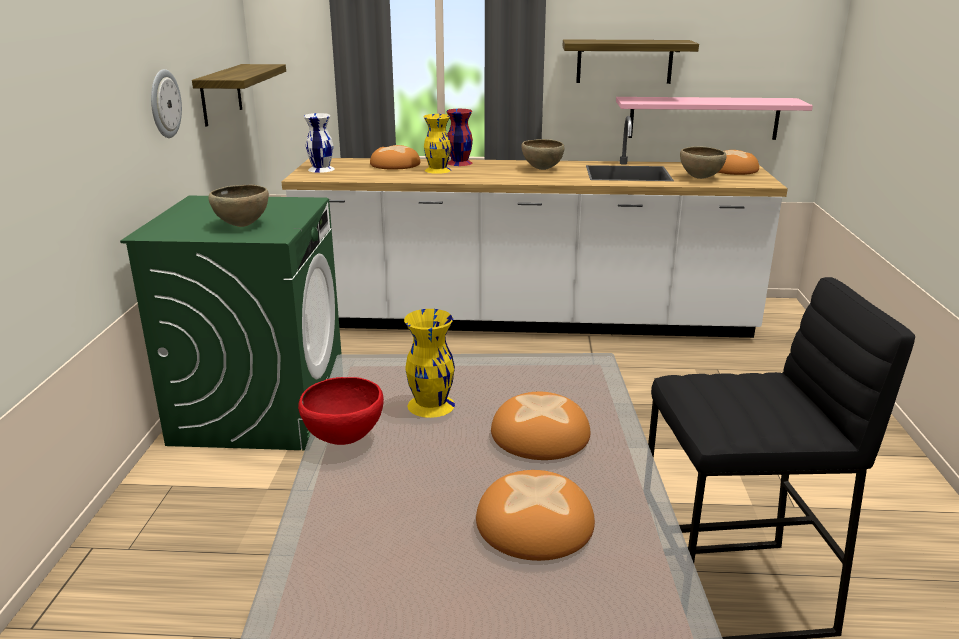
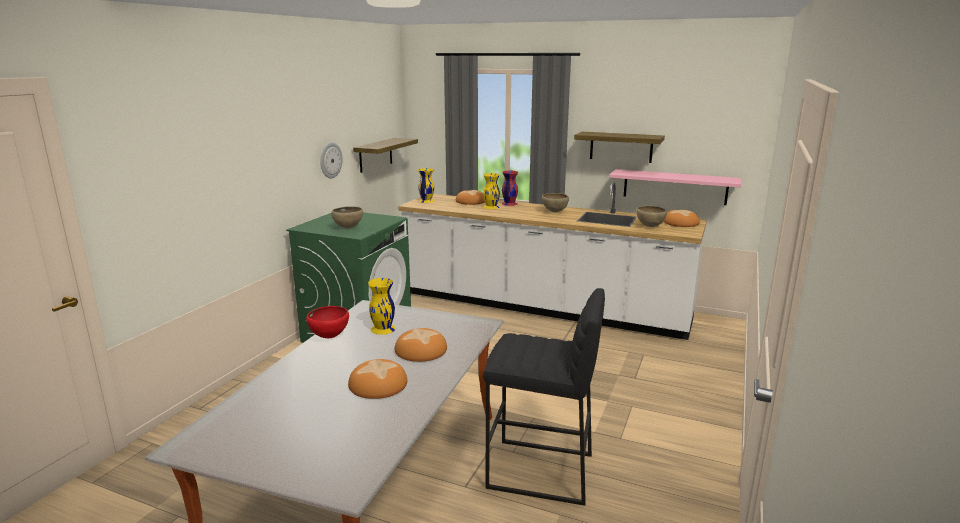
camera: 20 degrees right, 5 degrees down
white vase [304,113,335,173] -> yellow vase [418,168,434,203]

